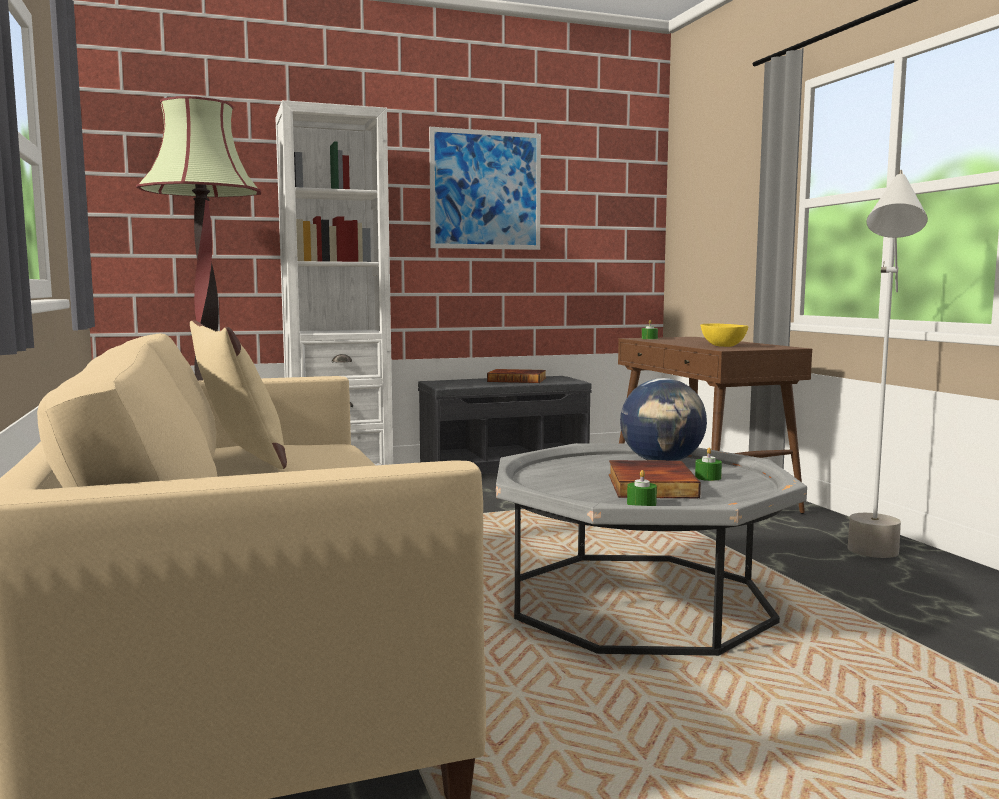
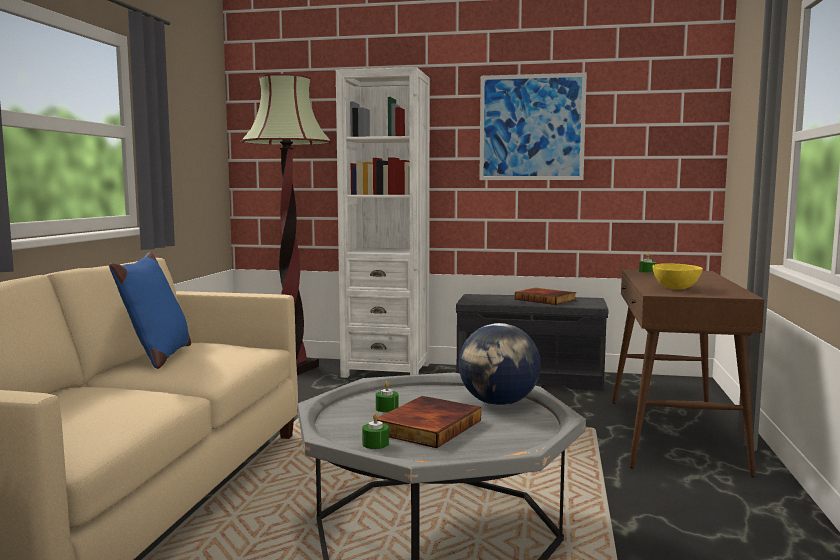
camera: 30 degrees right, 0 degrees up
beige pillow [190,320,287,469] -> blue pillow [109,252,191,369]
green candle [695,448,722,481] -> green candle moved to [376,382,399,412]
grey floor lamp [848,170,928,558] -> none

